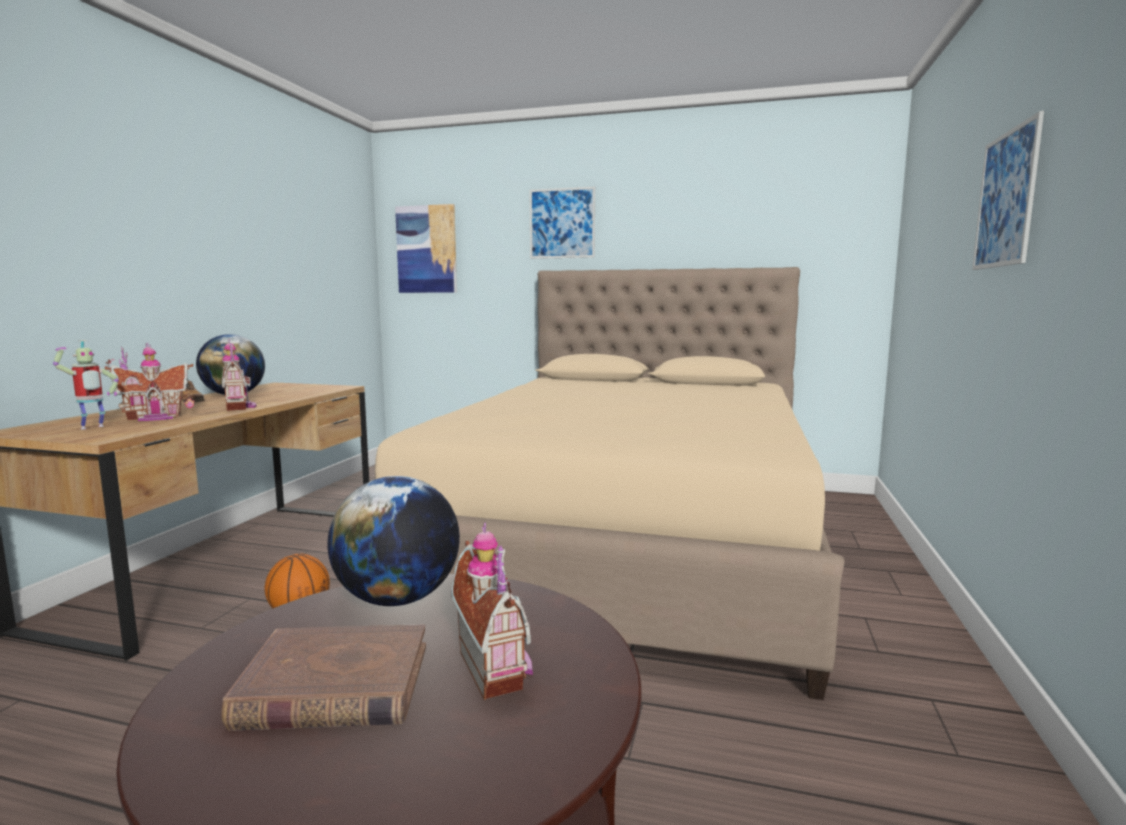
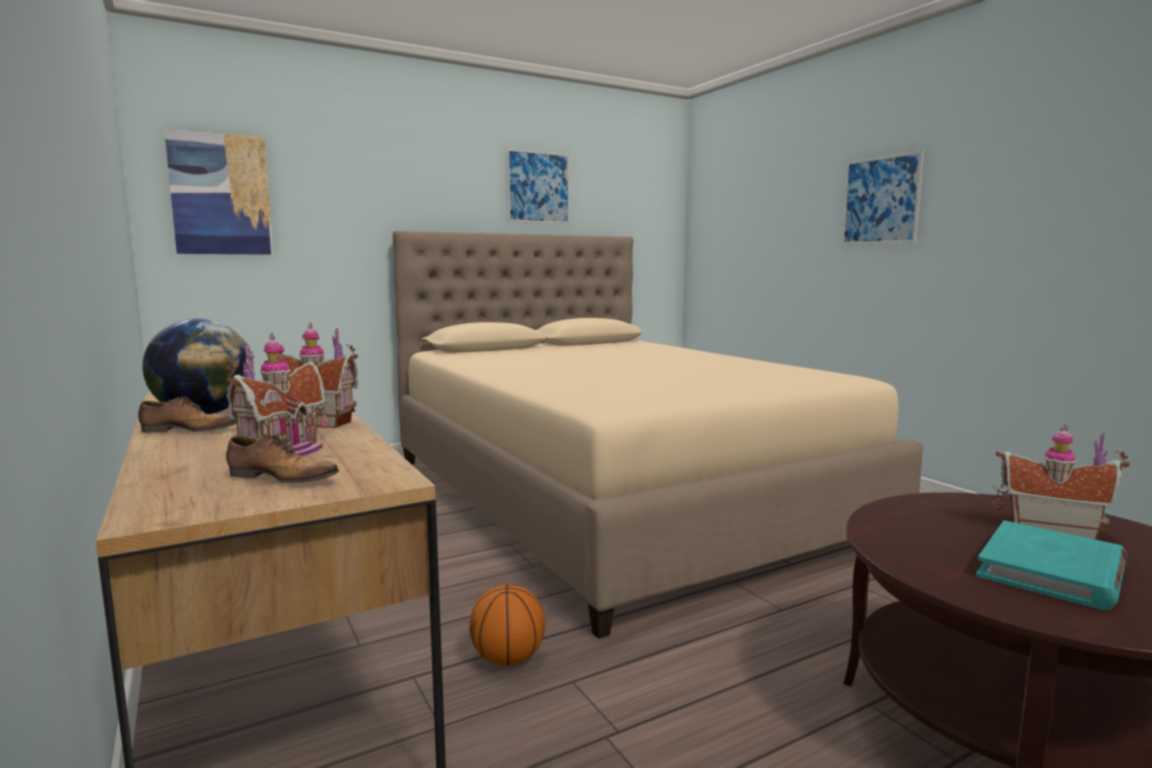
camera: 45 degrees left, 0 degrees up
toy robot [53,340,119,430] -> shoe [226,434,339,483]
brown book [221,624,426,731] -> turquoise book [976,520,1127,610]
globe [327,476,460,606] -> none
picture [530,187,595,259] -> picture moved to [506,148,570,224]

